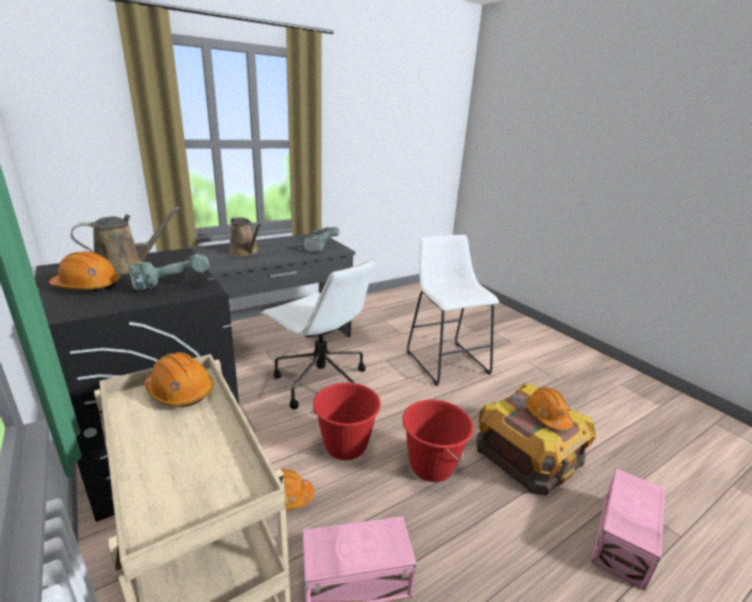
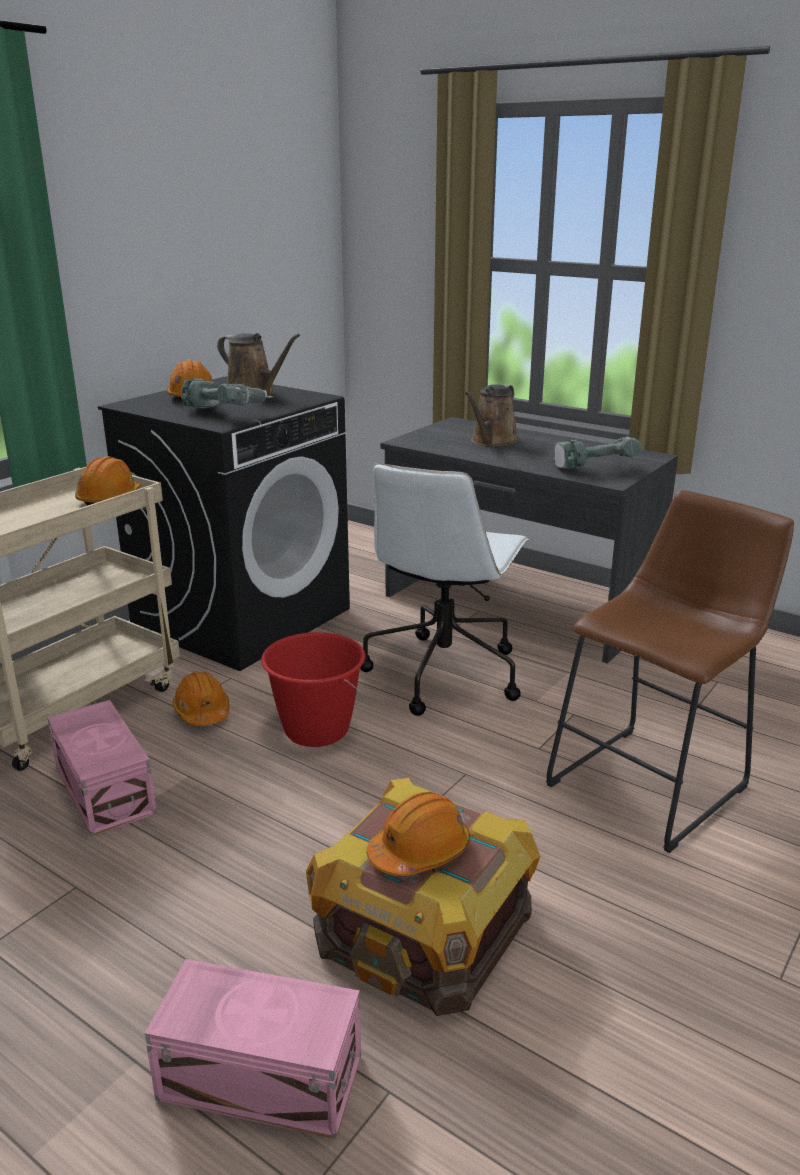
camera: 70 degrees right, 0 degrees up
red bucket [402,400,474,482] -> none
white stool [407,235,499,386] -> brown stool [546,490,794,853]

